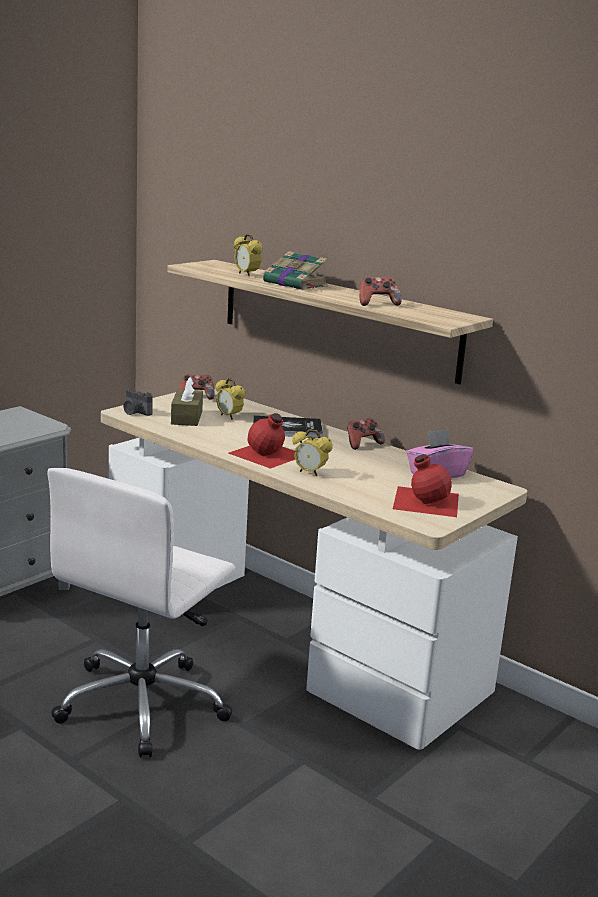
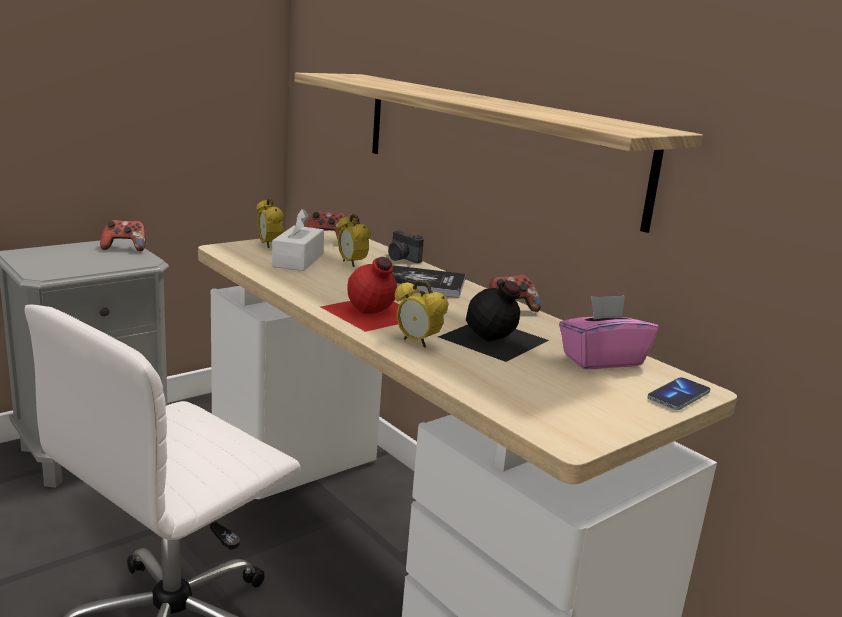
camera: 10 degrees right, 0 degrees up
camera [123,389,153,416] -> camera moved to [388,230,424,263]
brown tissue box [171,377,203,426] -> white tissue box [272,209,324,271]
alarm clock [234,233,263,276] -> alarm clock moved to [256,198,283,248]
book [263,251,328,290] -> none
game controller [360,277,402,306] -> game controller moved to [100,220,145,251]
red bottle [393,454,459,517] -> none
none -> black bottle [438,281,549,362]
none -> phone [647,377,710,410]

